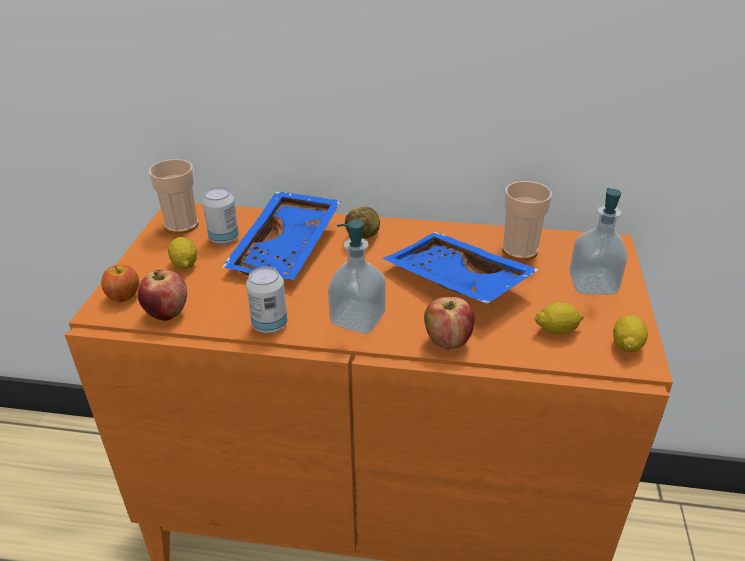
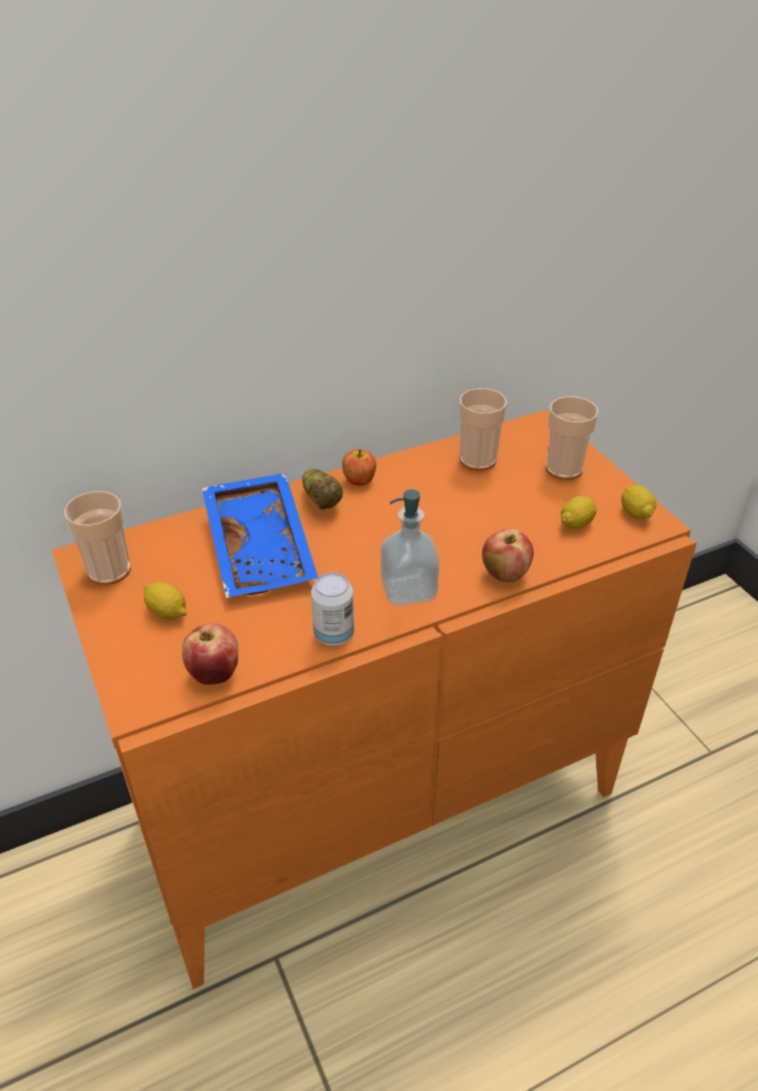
camera: 35 degrees left, 5 degrees up
apple [101,265,139,302] -> apple moved to [342,449,376,486]
can [202,187,239,245] -> none
blue tray [382,232,540,304] -> none
soap dispenser [569,188,627,295] -> cup [545,396,599,480]

